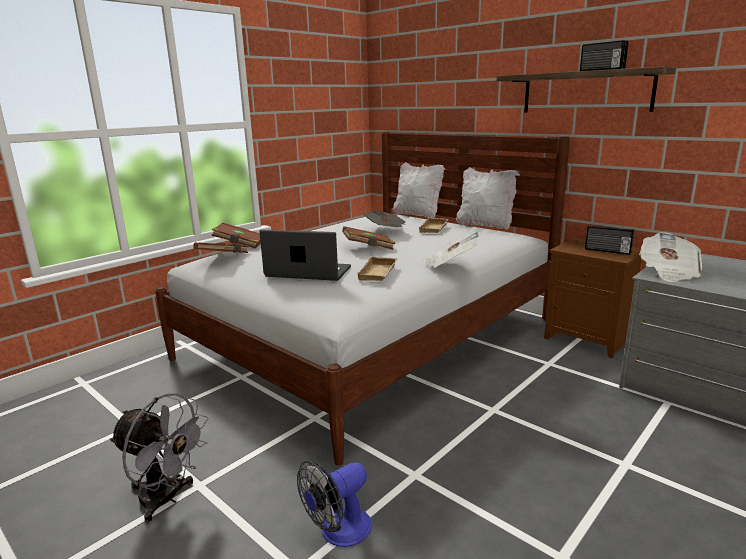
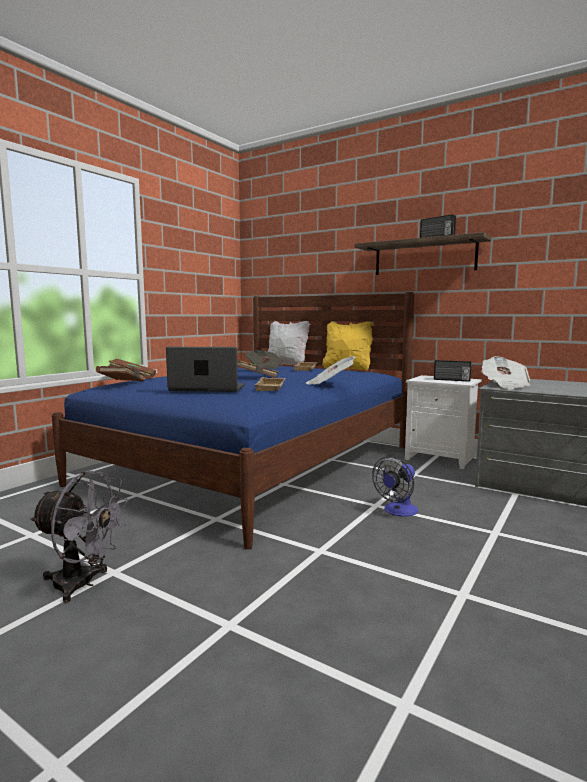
camera: 10 degrees left, 10 degrees down
white bed [155,132,570,466] -> blue bed [52,292,414,549]
fan [297,461,372,547] -> fan moved to [372,456,418,517]
white pillow [456,167,520,230] -> yellow pillow [322,321,375,370]
brown nightstand [544,238,642,358] -> white nightstand [405,375,482,469]

